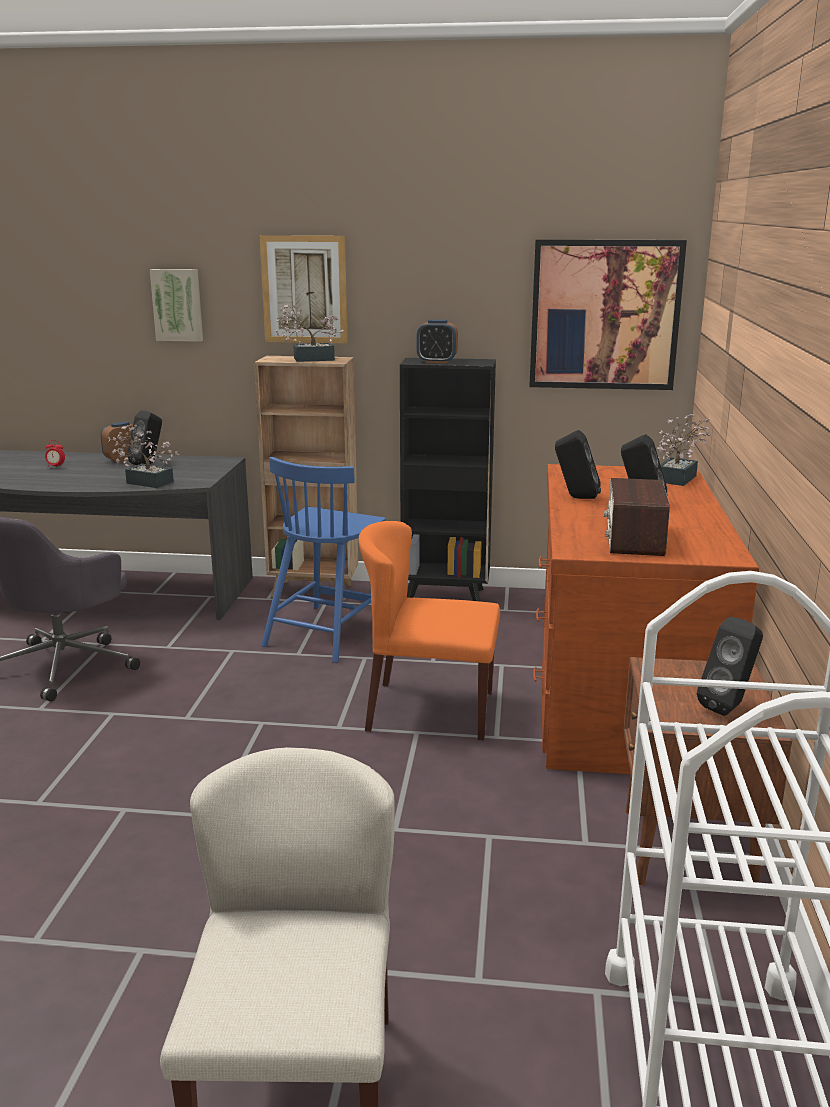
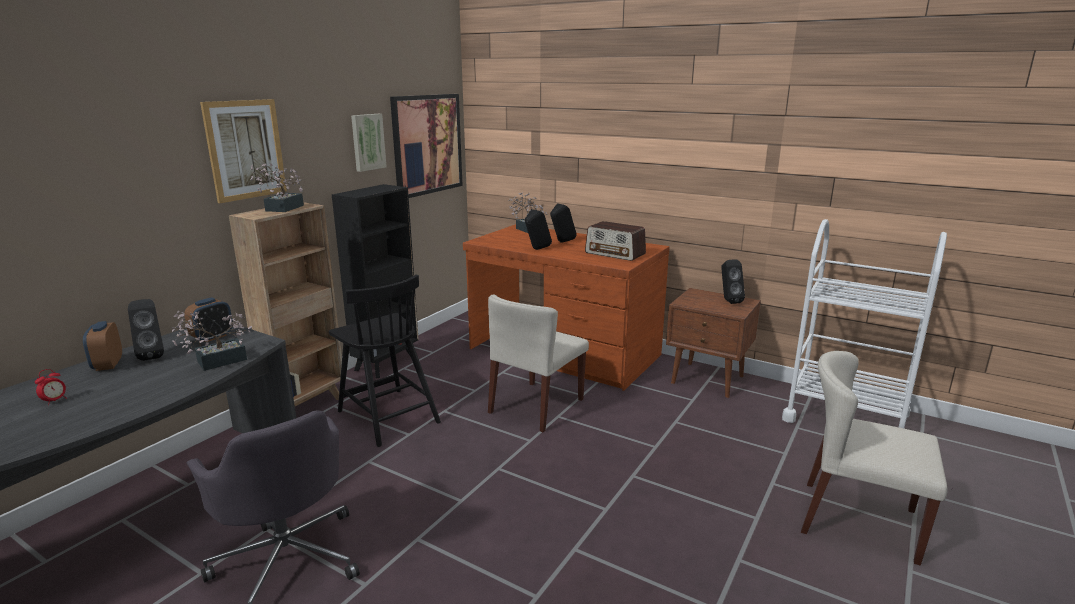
camera: 65 degrees left, 0 degrees up
picture [150,269,203,342] -> picture moved to [351,114,387,172]
blue chair [261,457,386,663] -> black chair [329,275,441,447]
orange chair [359,521,500,740] -> beige chair [488,294,589,432]
alarm clock [417,319,458,363] -> alarm clock moved to [184,297,232,342]

